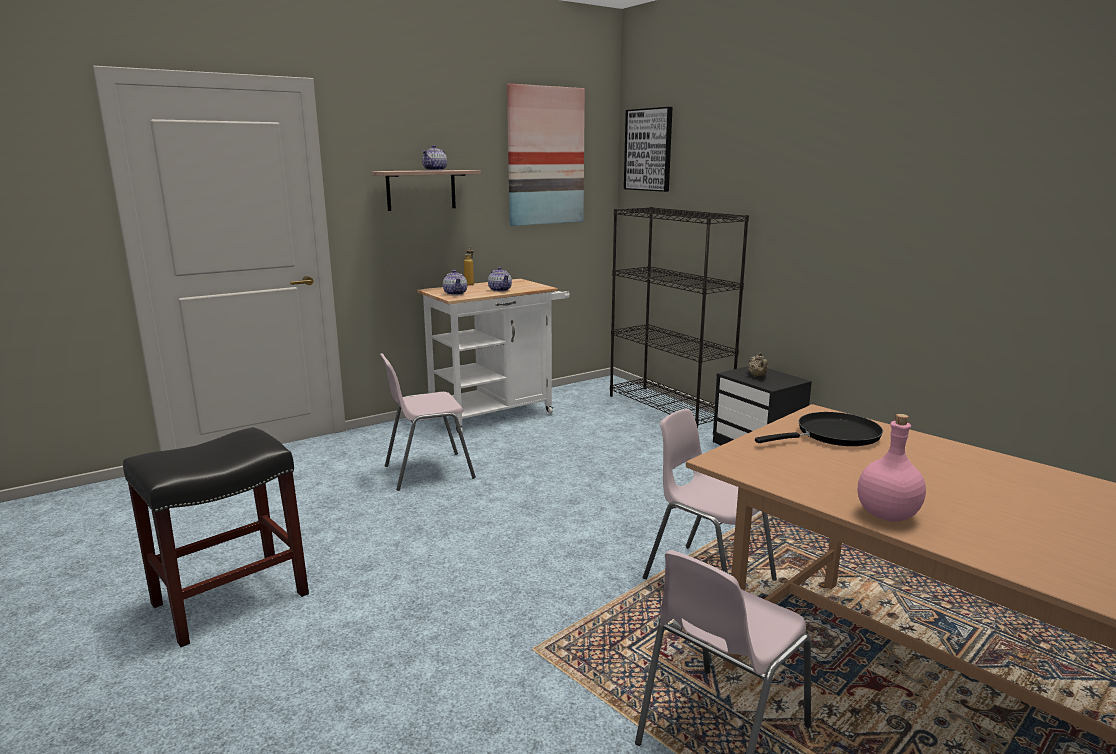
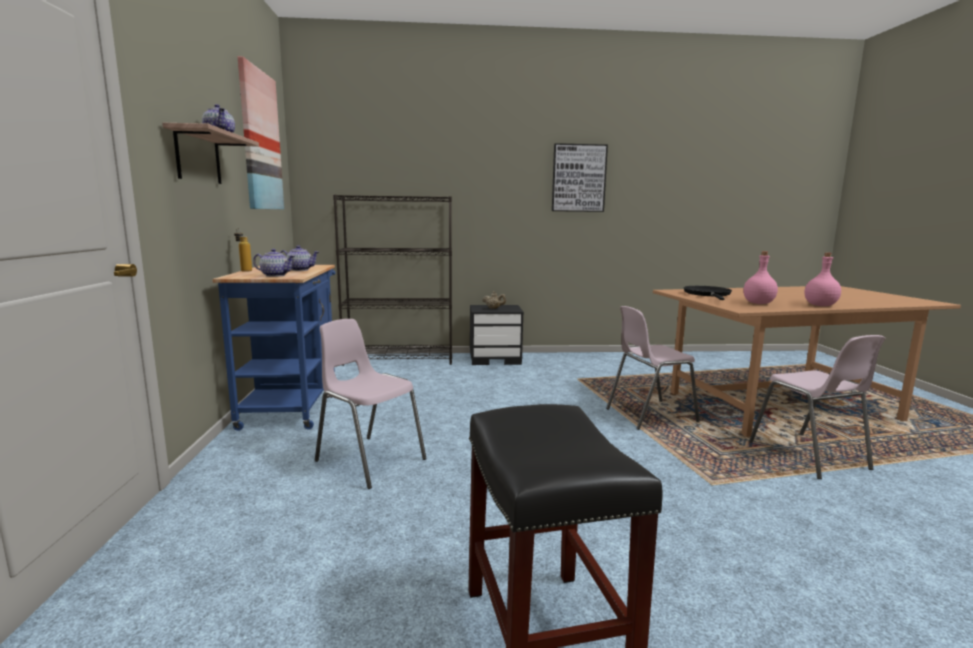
camera: 60 degrees left, 5 degrees down
pink chair [379,353,476,491] -> pink chair turned 120 degrees clockwise [315,319,427,489]
white cart [417,279,570,435] -> blue cart [212,265,335,431]
picture [624,107,673,192] -> picture moved to [552,143,608,212]
none -> pink bottle [743,251,778,304]

